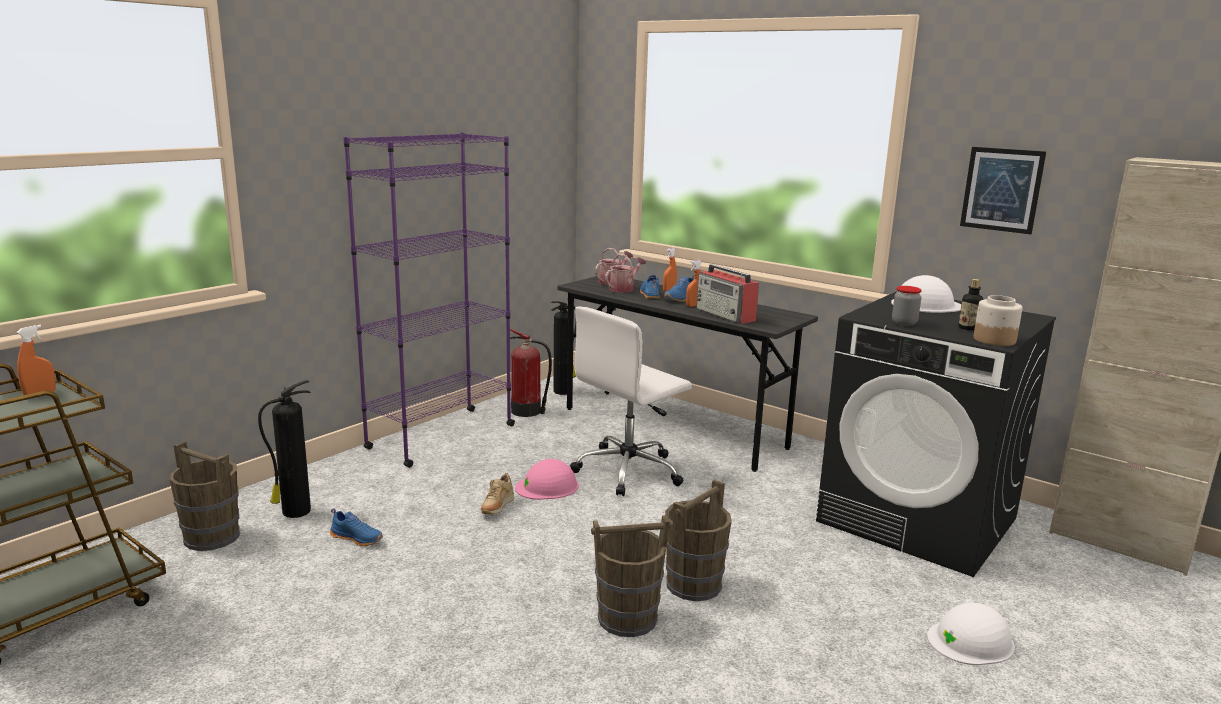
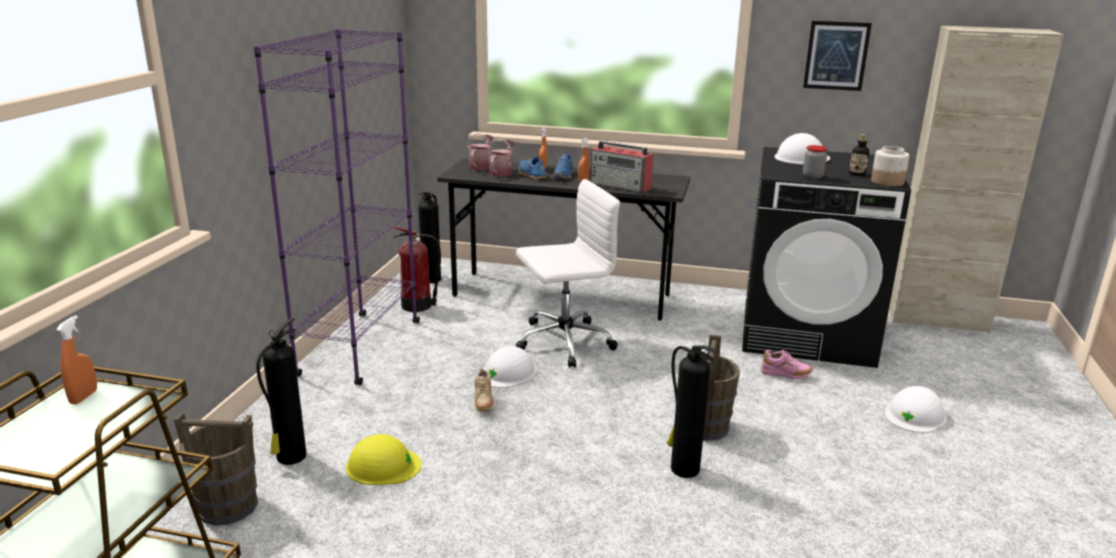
camera: 25 degrees left, 5 degrees up
blue shoe [330,508,383,546] -> yellow hard hat [346,434,422,485]
pink hard hat [515,459,579,500] -> white hard hat [483,346,536,388]
white office chair [570,306,692,496] -> white office chair turned 135 degrees counterclockwise [516,179,620,367]
brown bucket [591,515,671,637] -> fire extinguisher [667,344,718,478]
none -> pink shoe [761,350,813,379]

